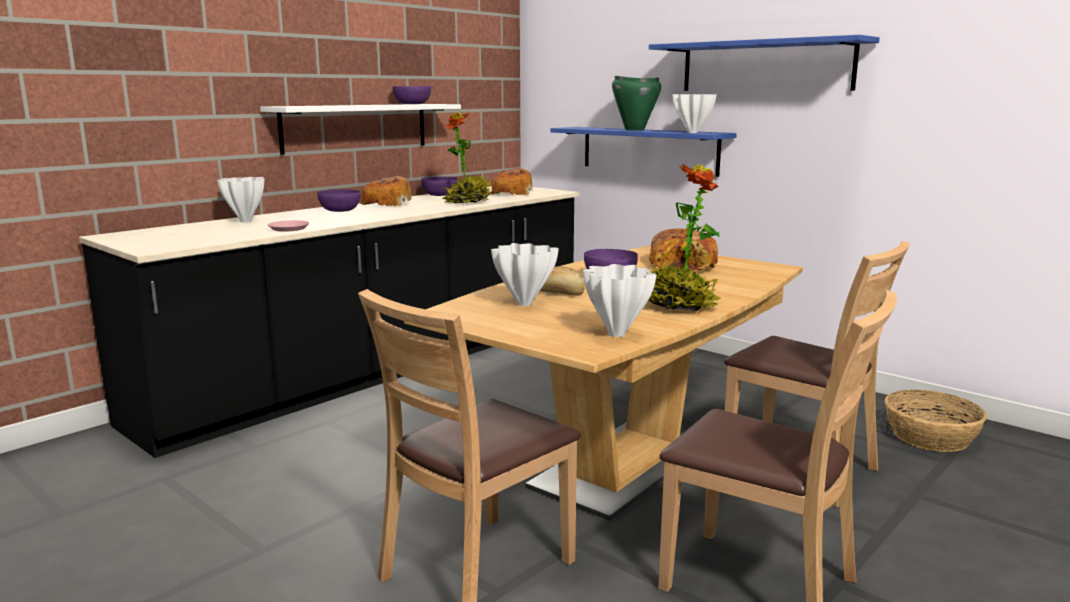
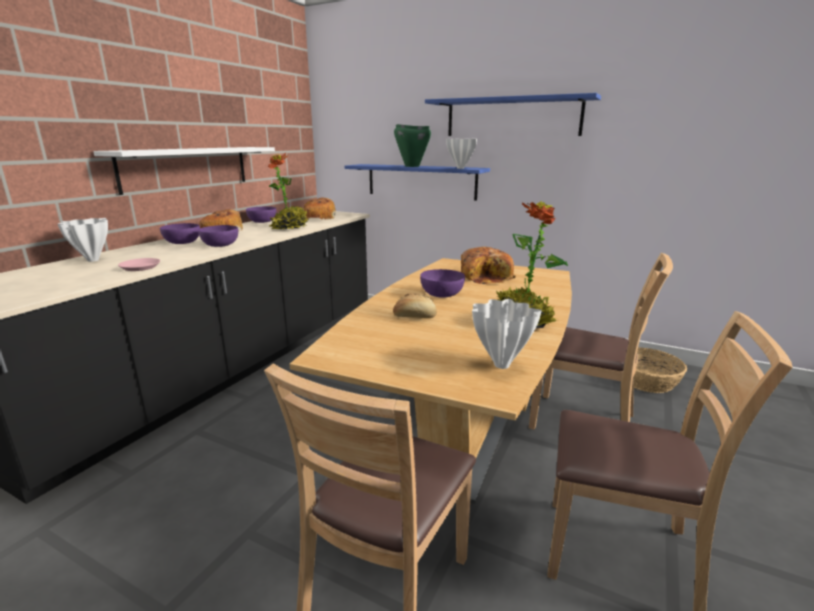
camera: 15 degrees left, 5 degrees up
purple bowl [392,86,431,104] -> purple bowl moved to [198,225,238,247]
white vase [491,243,559,306] -> none

